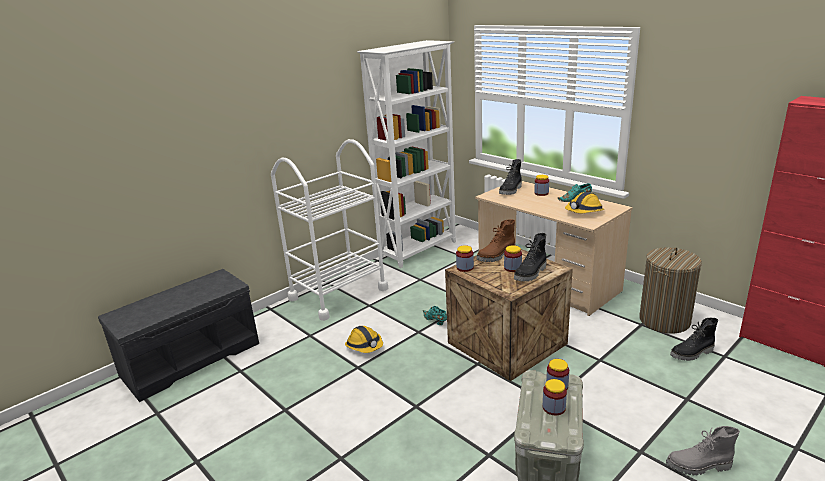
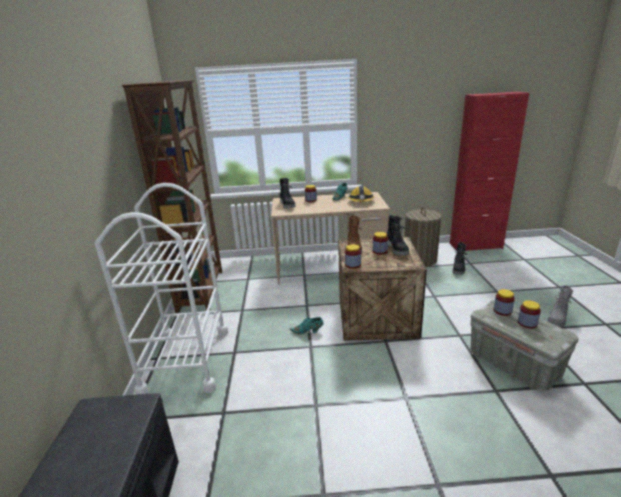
camera: 50 degrees left, 0 degrees up
hard hat [345,326,383,353] -> none
white bookcase [357,40,456,268] -> brown bookcase [122,80,222,313]

